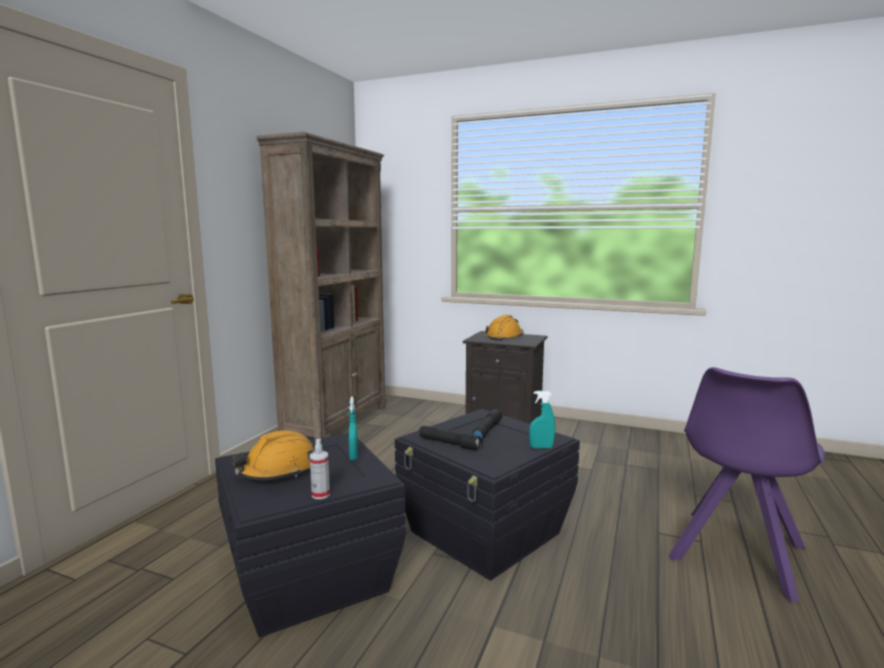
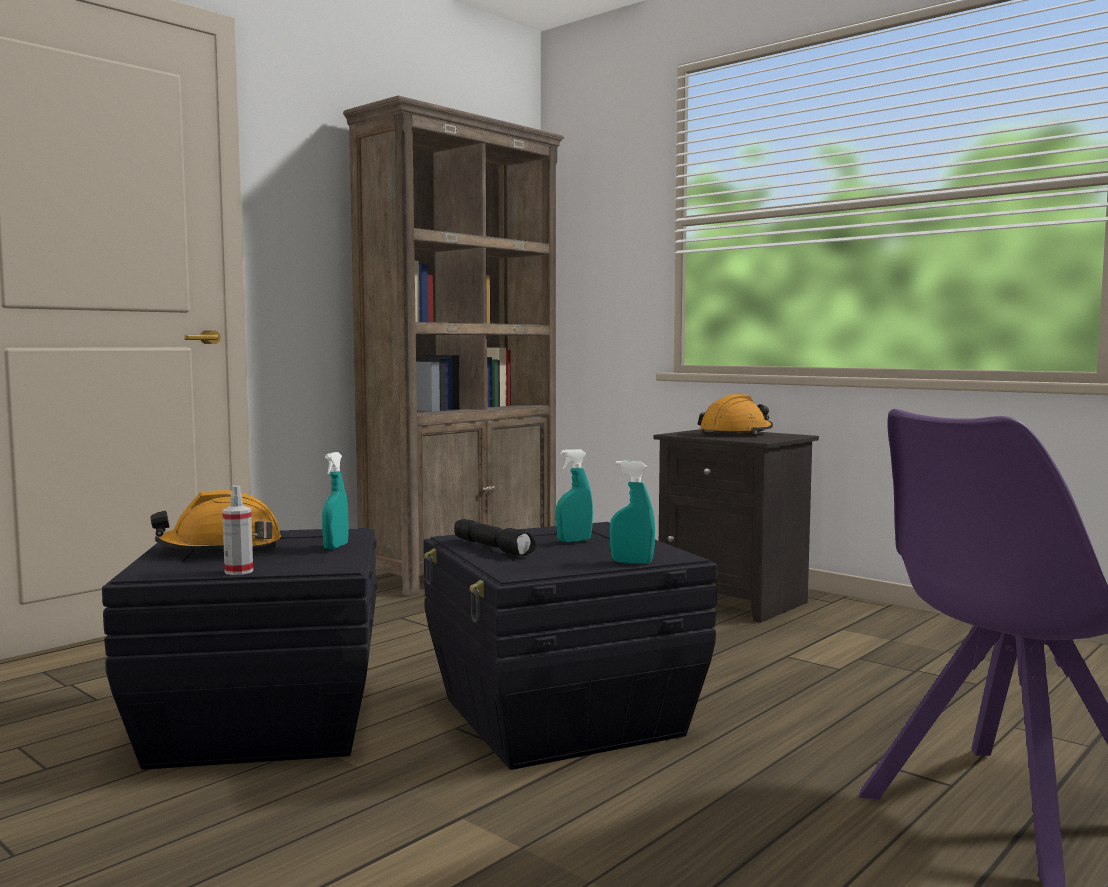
camera: 20 degrees right, 5 degrees down
black flashlight [472,409,503,439] -> turquoise spray bottle [556,449,593,542]

